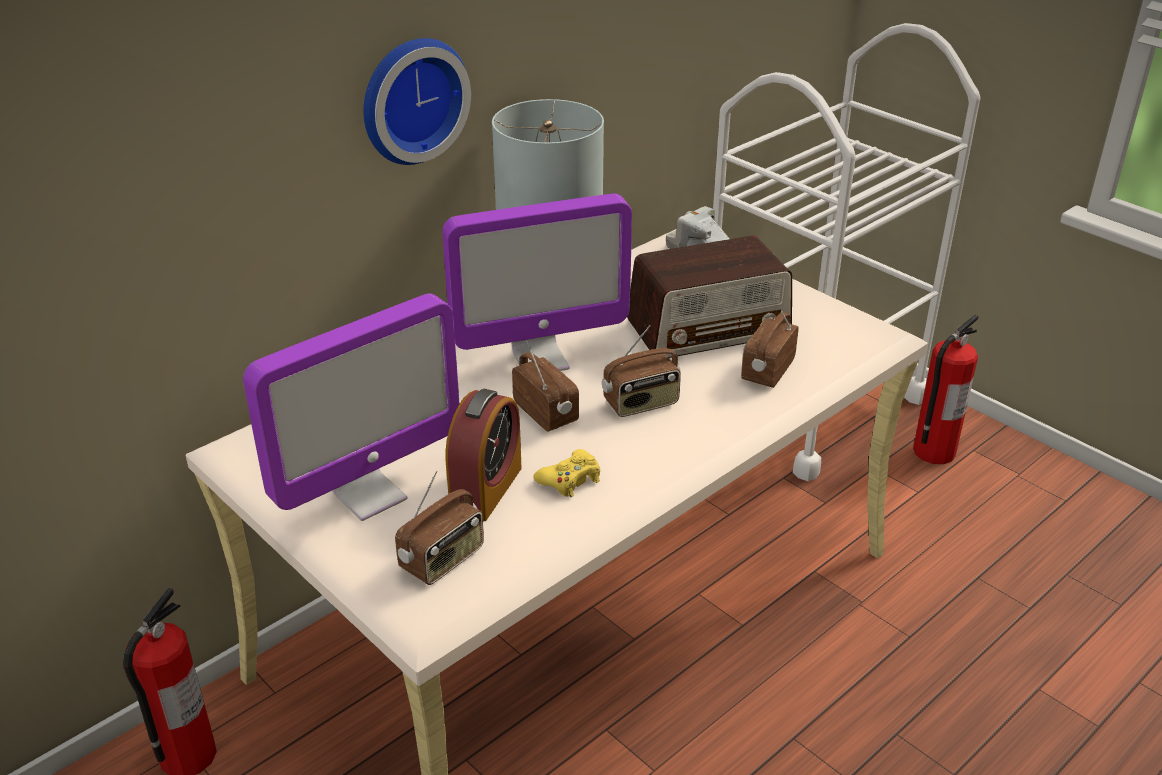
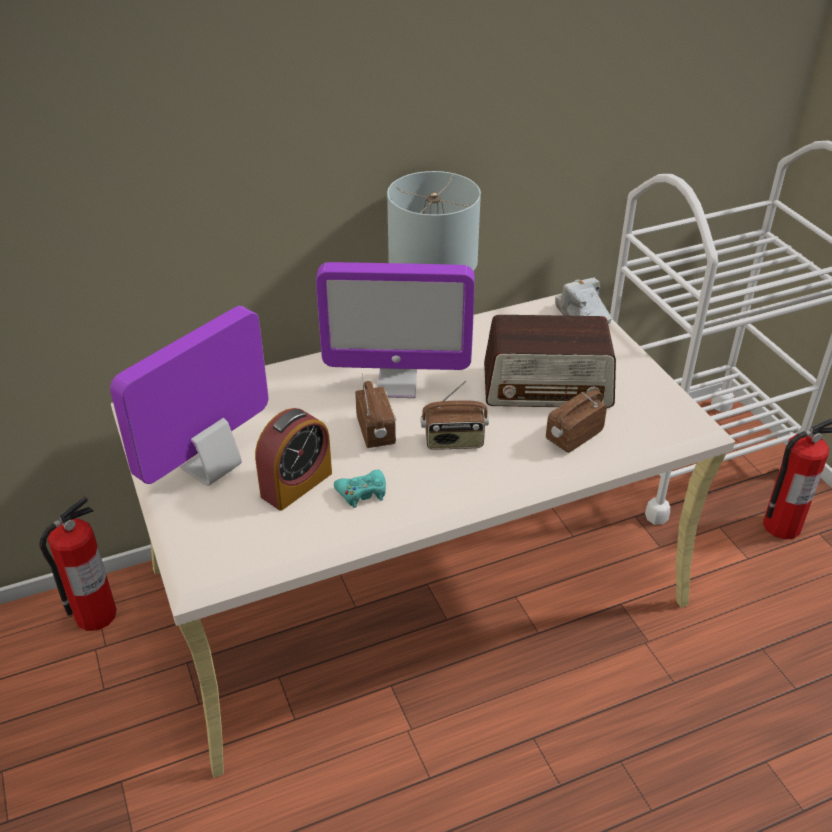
camera: 20 degrees right, 5 degrees up
monitor [243,293,459,521] -> monitor turned 150 degrees clockwise [110,306,268,486]
wall clock [363,38,471,165] -> none
radio [395,471,484,585] -> none
yellow game controller [533,449,600,497] -> turquoise game controller [334,470,386,508]

